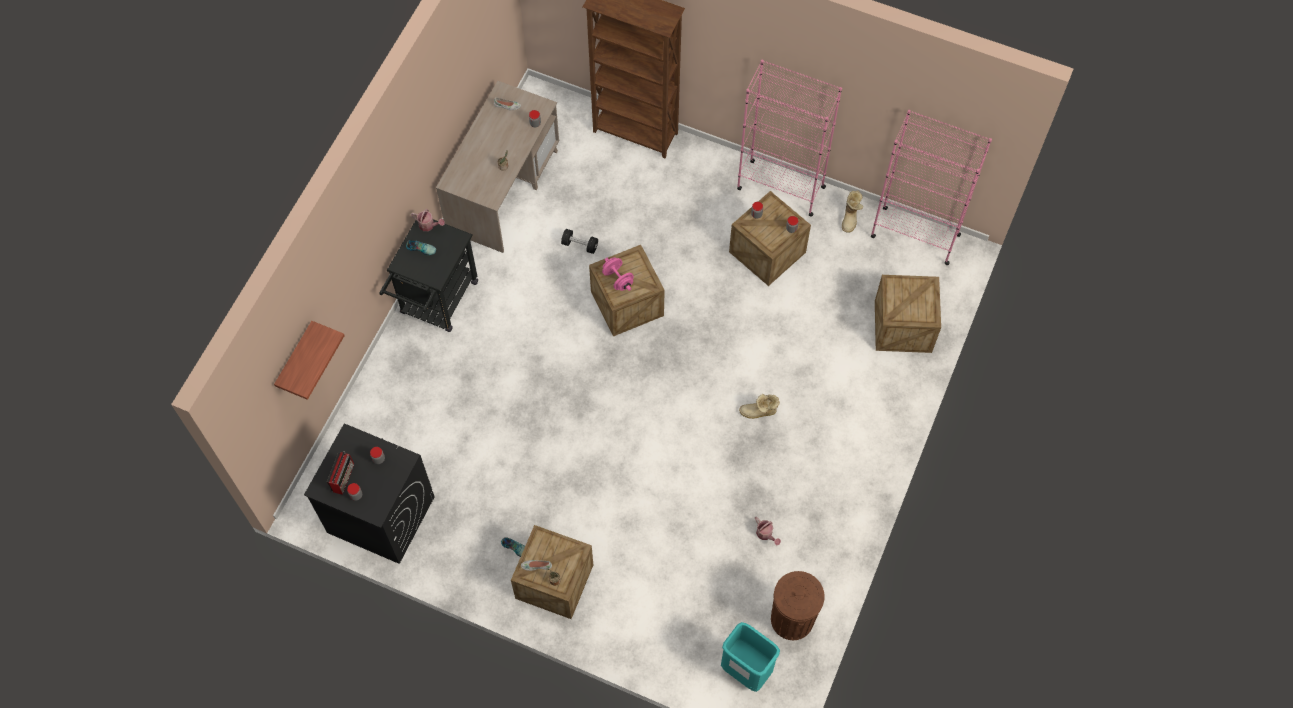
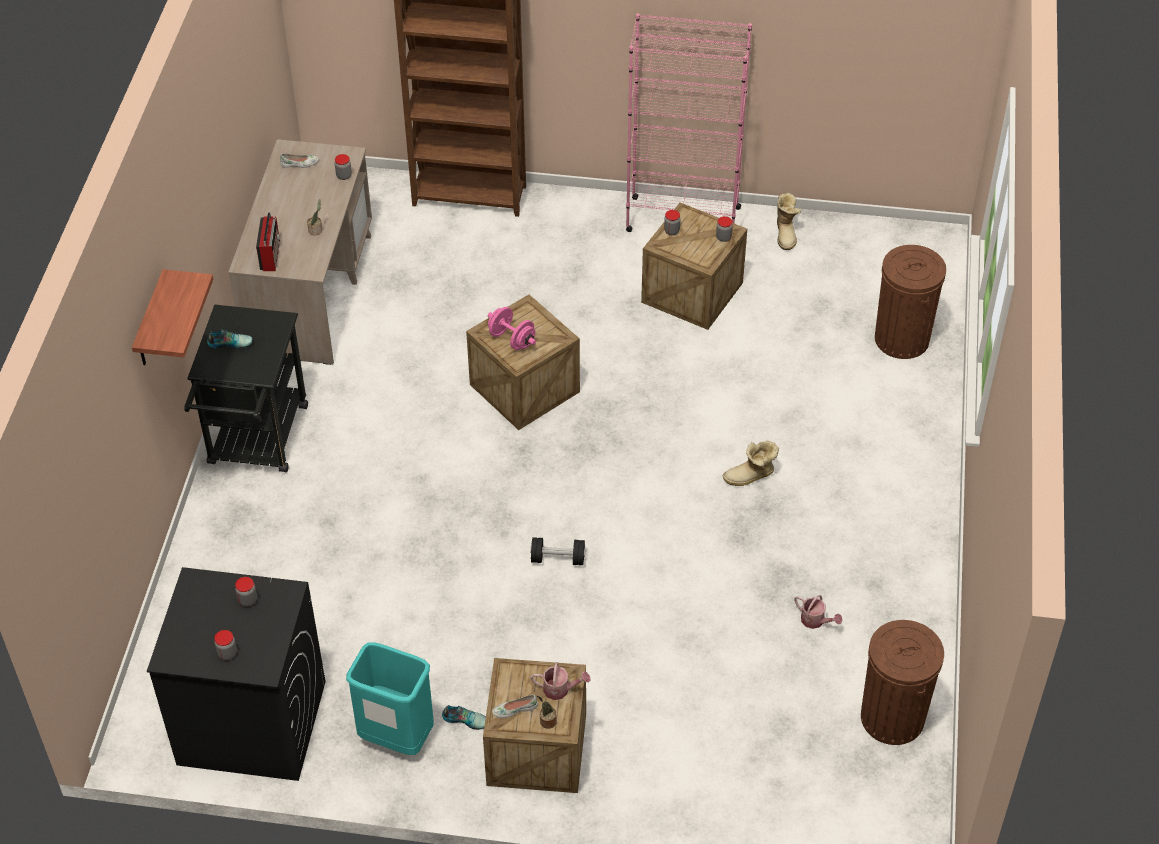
camera: 15 degrees left, 15 degrees down
shelf [274,321,345,400] -> shelf moved to [132,269,213,365]
radio [327,451,354,495] -> radio moved to [256,212,280,271]
watering can [411,209,445,231] -> watering can moved to [531,662,590,700]
black dumbbell [561,229,598,254] -> black dumbbell moved to [530,537,585,565]
turquoise trash can [721,622,780,692] -> turquoise trash can moved to [346,642,434,755]
pink bookcase [871,110,992,265] -> none
crate [875,275,941,353] -> brown trash can [875,245,946,359]

